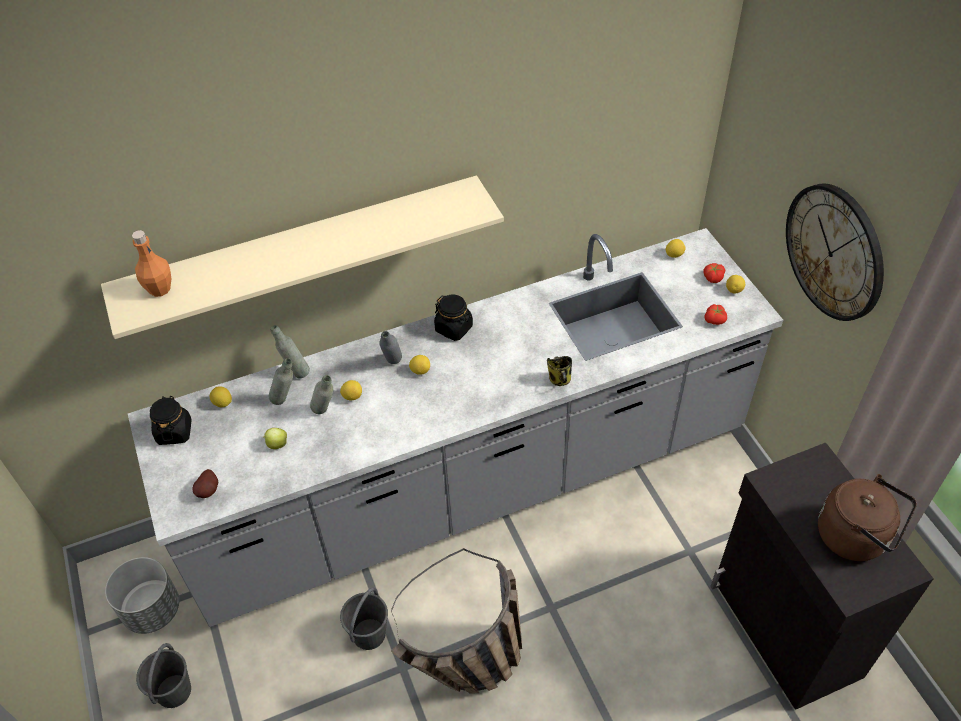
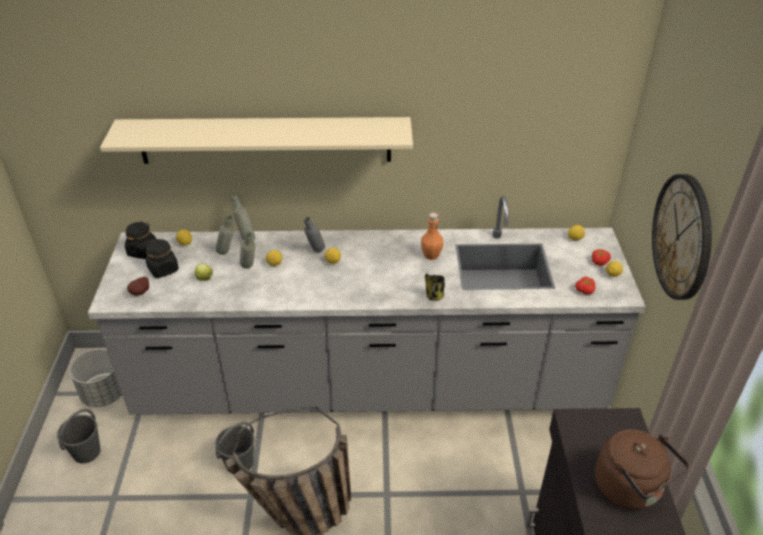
camera: 20 degrees right, 10 degrees down
orange bottle [132,230,171,297] -> orange bottle moved to [421,213,443,260]
black jar [434,295,473,341] -> black jar moved to [145,238,179,278]

